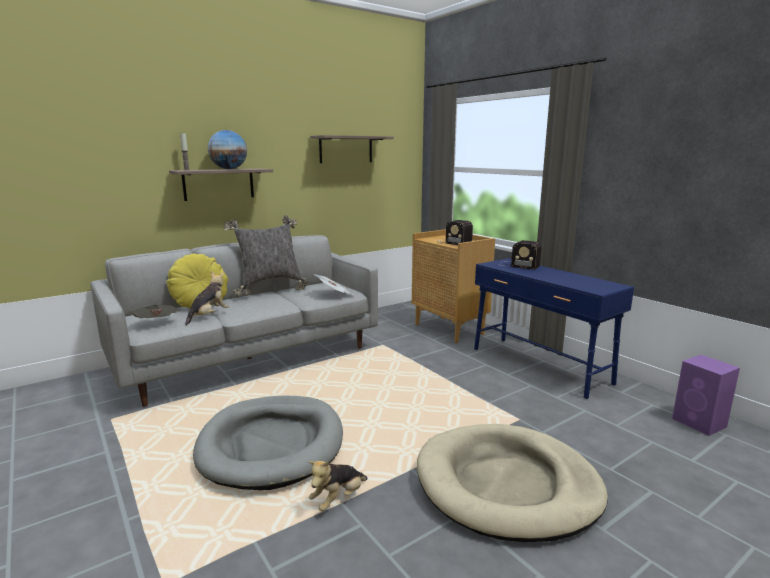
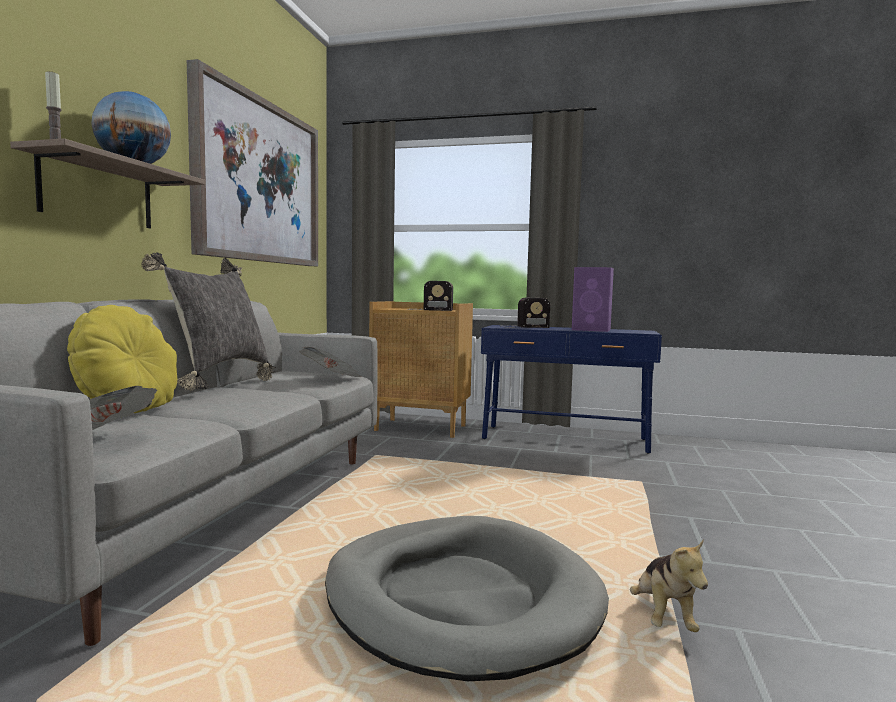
camera: 40 degrees left, 10 degrees down
plush toy [185,272,229,326] -> none
shelf [310,135,394,163] -> picture [187,59,318,266]
beige dog bed [417,424,608,542] -> none
purple speaker [672,355,740,436] -> purple speaker moved to [572,267,614,332]

